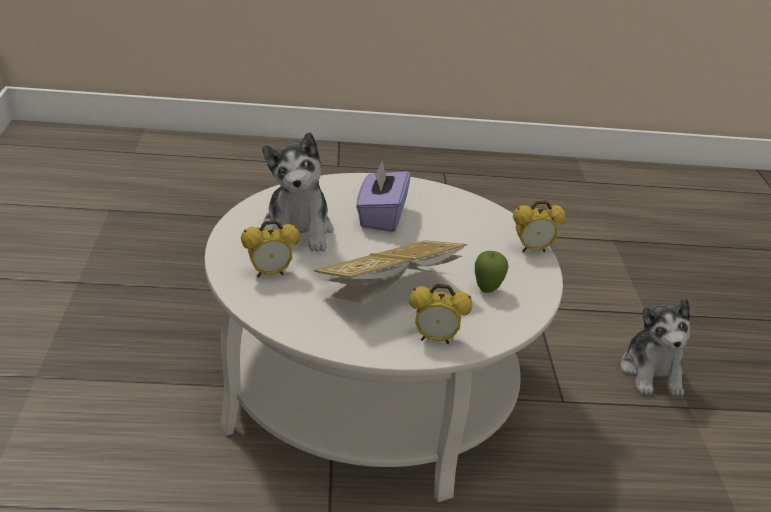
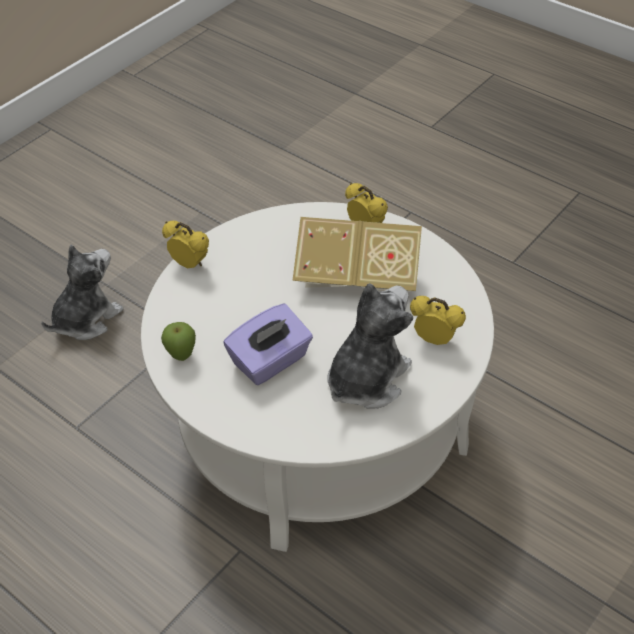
camera: 135 degrees left, 15 degrees up
apple [475,251,509,293] -> apple moved to [161,322,196,361]

